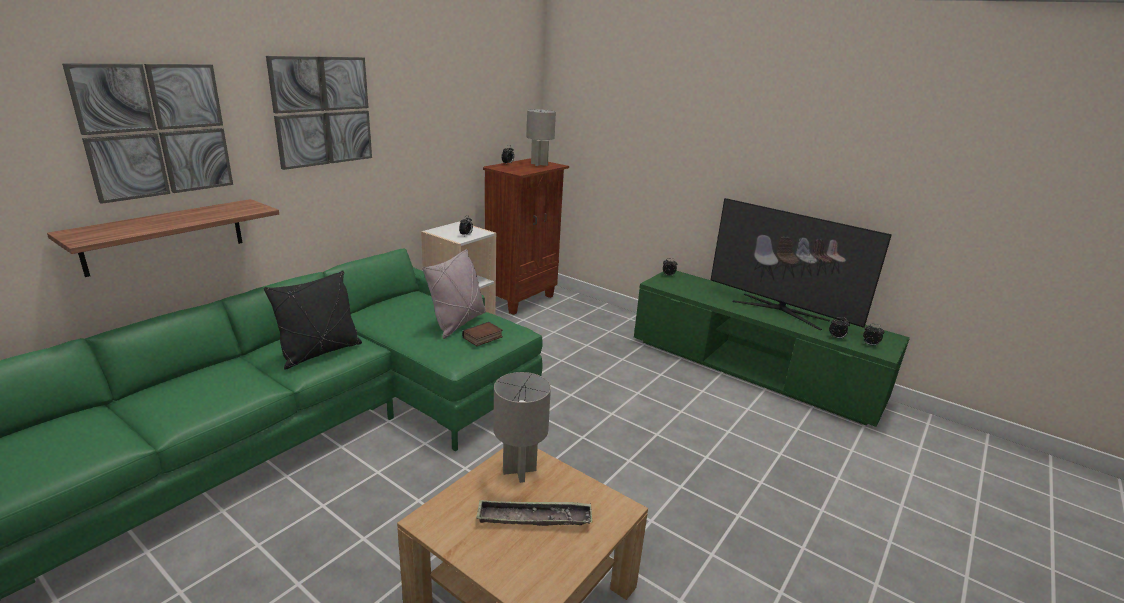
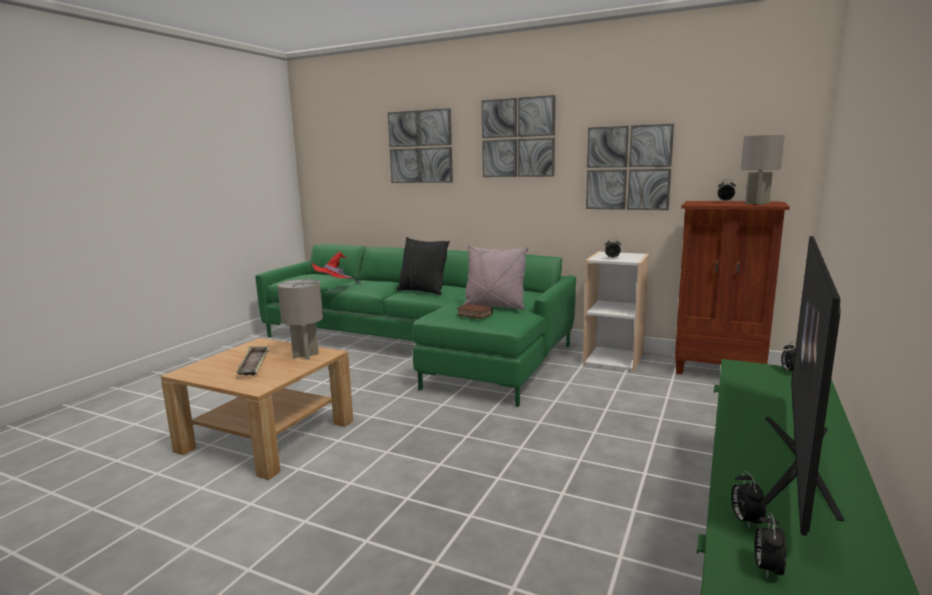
camera: 80 degrees right, 10 degrees down
shelf [47,199,279,277] -> none
none -> red hat [311,252,361,285]
none -> picture [586,124,674,210]

